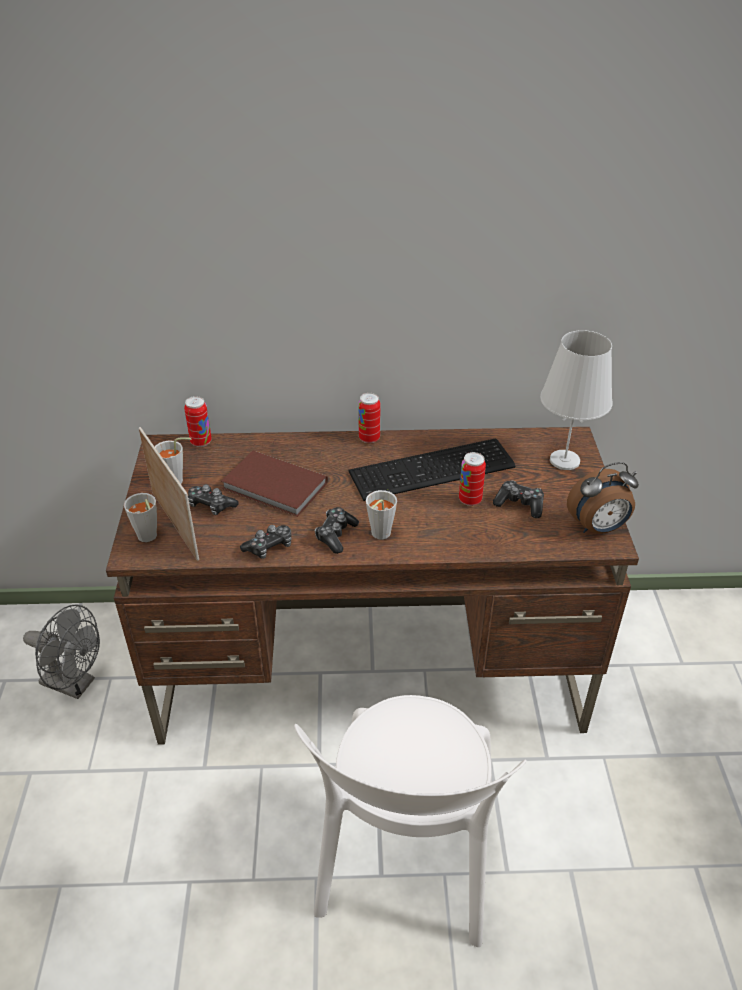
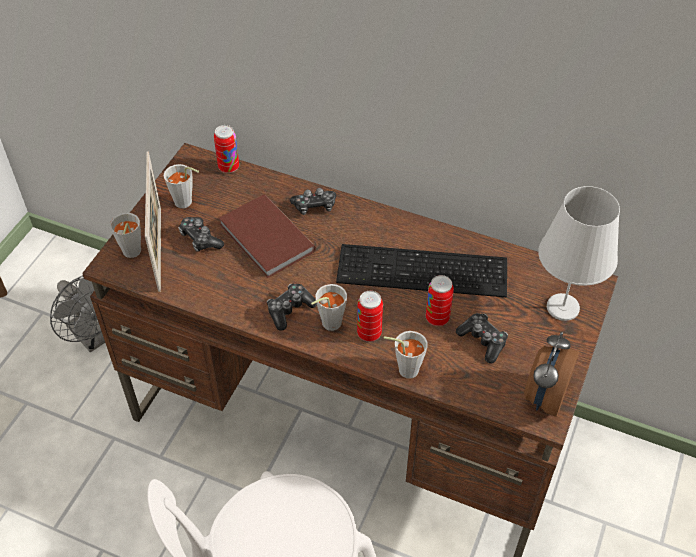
camera: 25 degrees right, 10 degrees up
game controller [240,525,291,559] -> game controller moved to [290,188,336,215]
can [358,393,380,443] -> can moved to [357,291,383,342]
alarm clock [567,462,639,534] -> alarm clock turned 105 degrees clockwise [524,332,579,417]
none -> grey cup [384,331,428,379]

